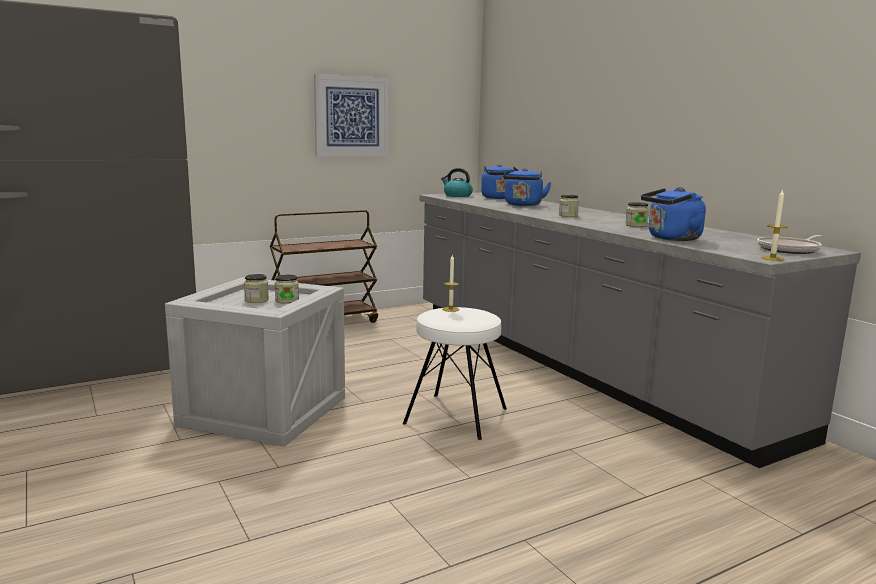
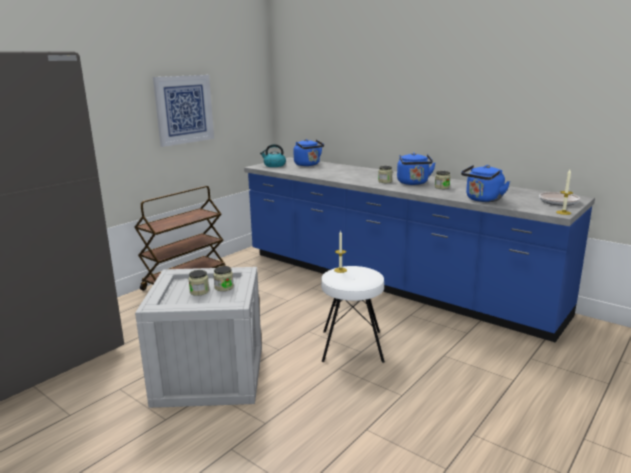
camera: 20 degrees left, 5 degrees up
grey counter [420,193,861,468] -> blue counter [244,157,595,342]
blue kettle [503,168,552,206] -> blue kettle moved to [397,152,436,185]

